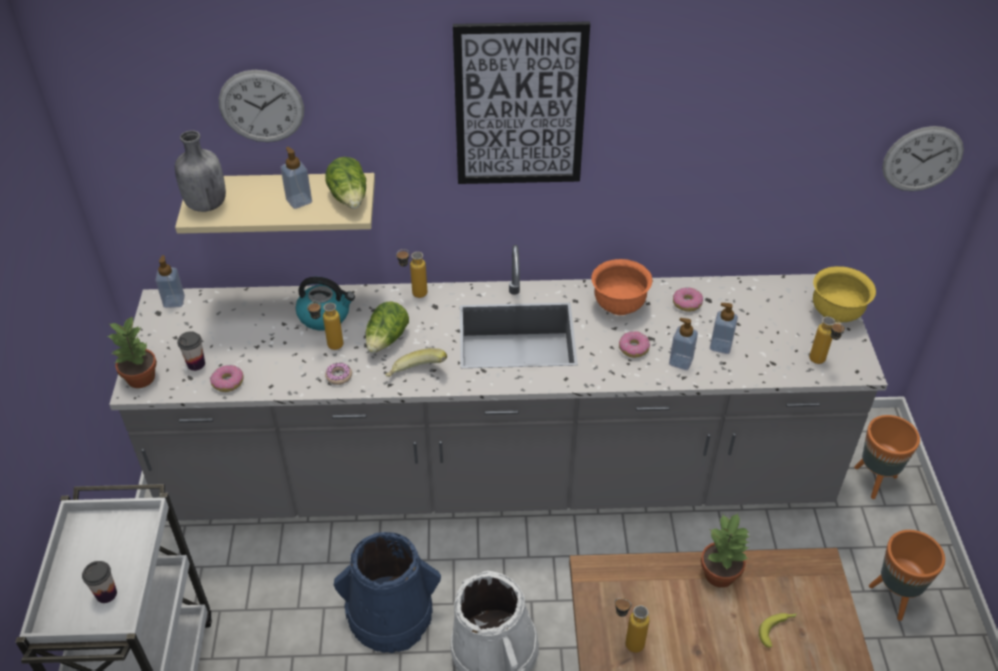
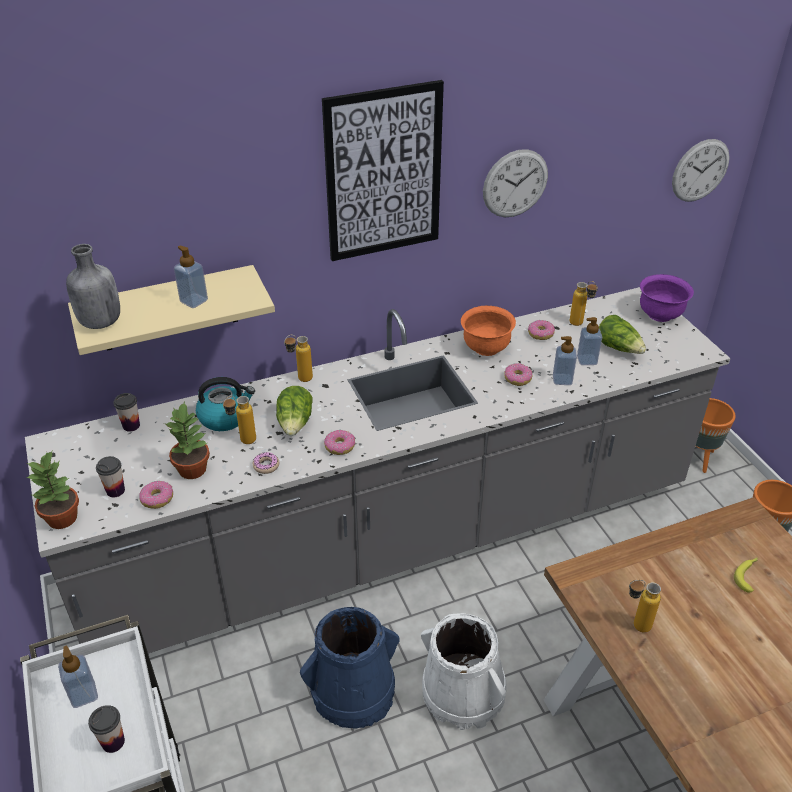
camera: 20 degrees left, 5 degrees down
soap dispenser [155,255,185,308] -> soap dispenser moved to [58,646,98,708]
wall clock [219,70,304,142] -> wall clock moved to [483,149,548,217]
lettuce [325,157,366,209] -> lettuce moved to [599,315,646,354]
banana [385,348,447,377] -> donut [324,430,355,455]
potted plant [701,513,751,588] -> potted plant moved to [164,402,210,479]
bottle [809,316,845,364] -> bottle moved to [569,281,598,326]
yellow bowl [813,266,876,323] -> purple bowl [640,274,694,322]
none -> cup [113,393,140,432]

